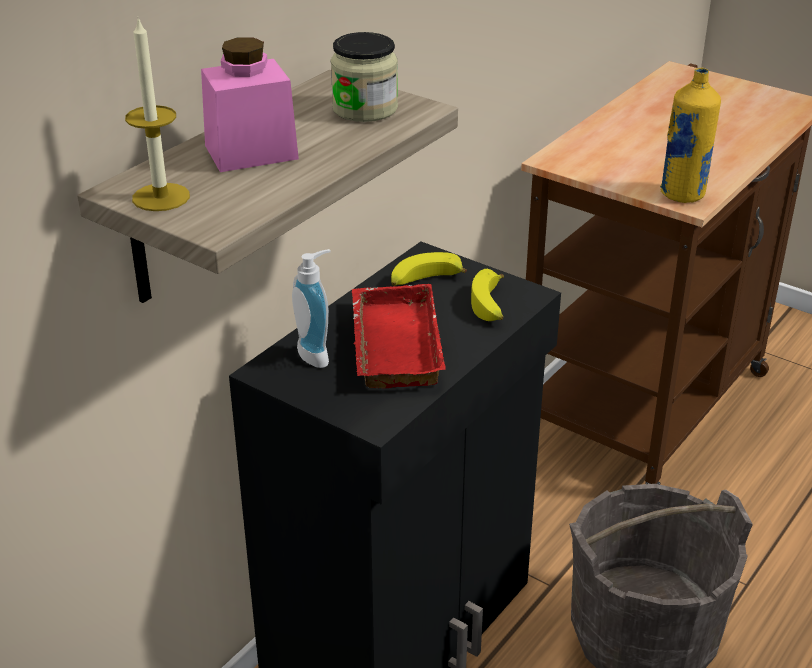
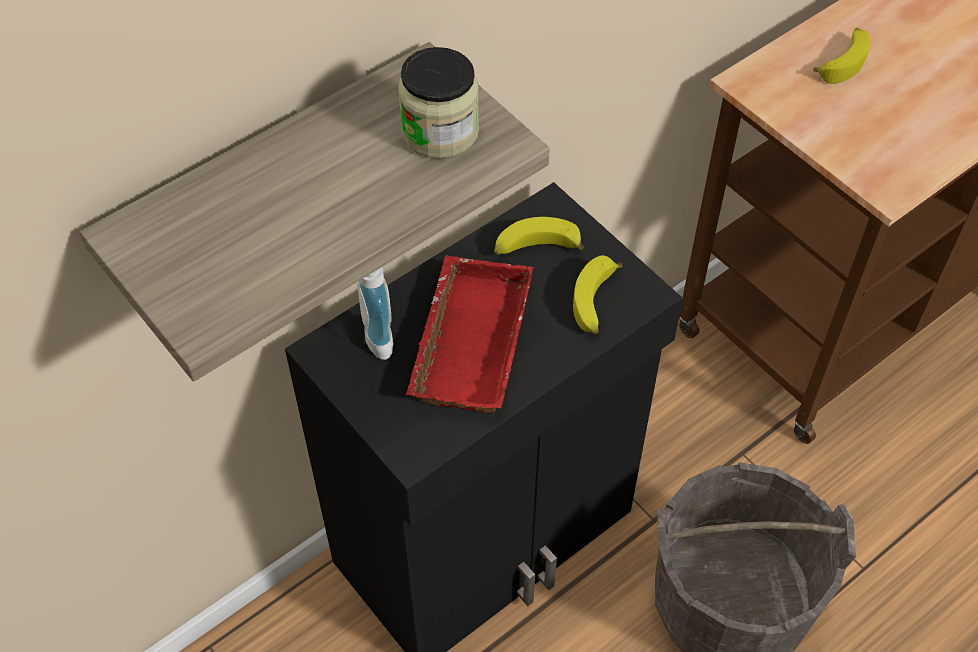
camera: 15 degrees right, 20 degrees up
candle [125,17,190,211] -> none
pink jar [201,37,299,172] -> none
yellow bottle [660,68,721,203] -> none
none -> banana [813,27,871,84]

